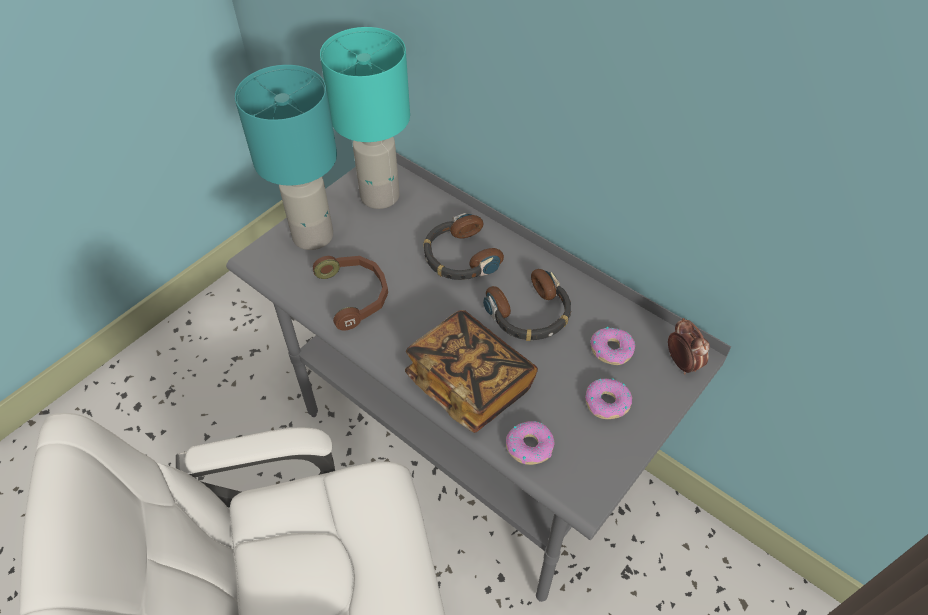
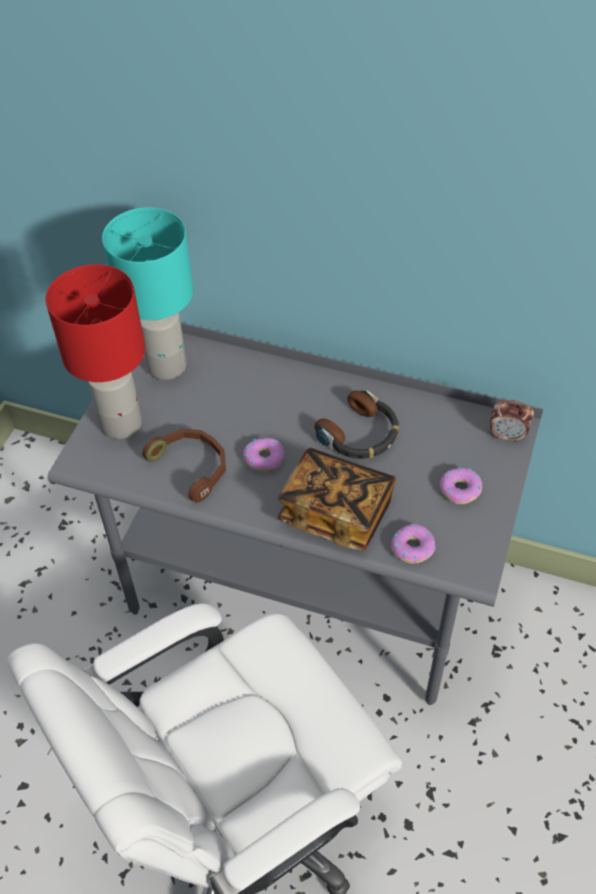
camera: 20 degrees left, 0 degrees up
turquoise table lamp [235,65,337,250] -> red table lamp [45,264,145,439]
headphones [423,213,504,280] -> none
donut [591,327,635,365] -> donut moved to [243,438,284,472]
alarm clock [668,318,710,374] -> alarm clock turned 150 degrees clockwise [490,400,534,443]

